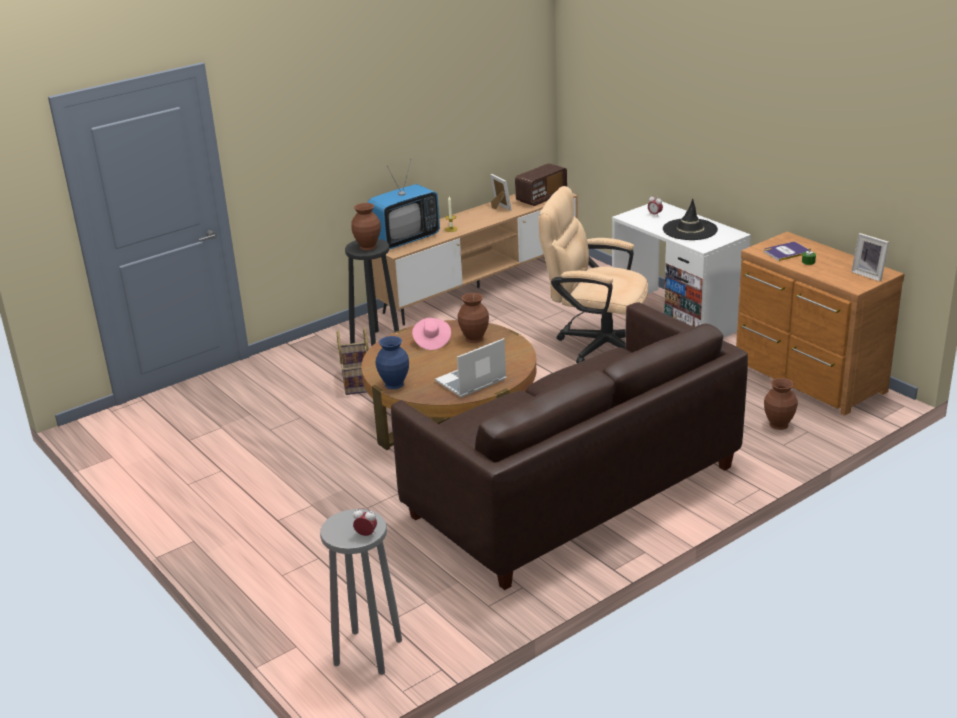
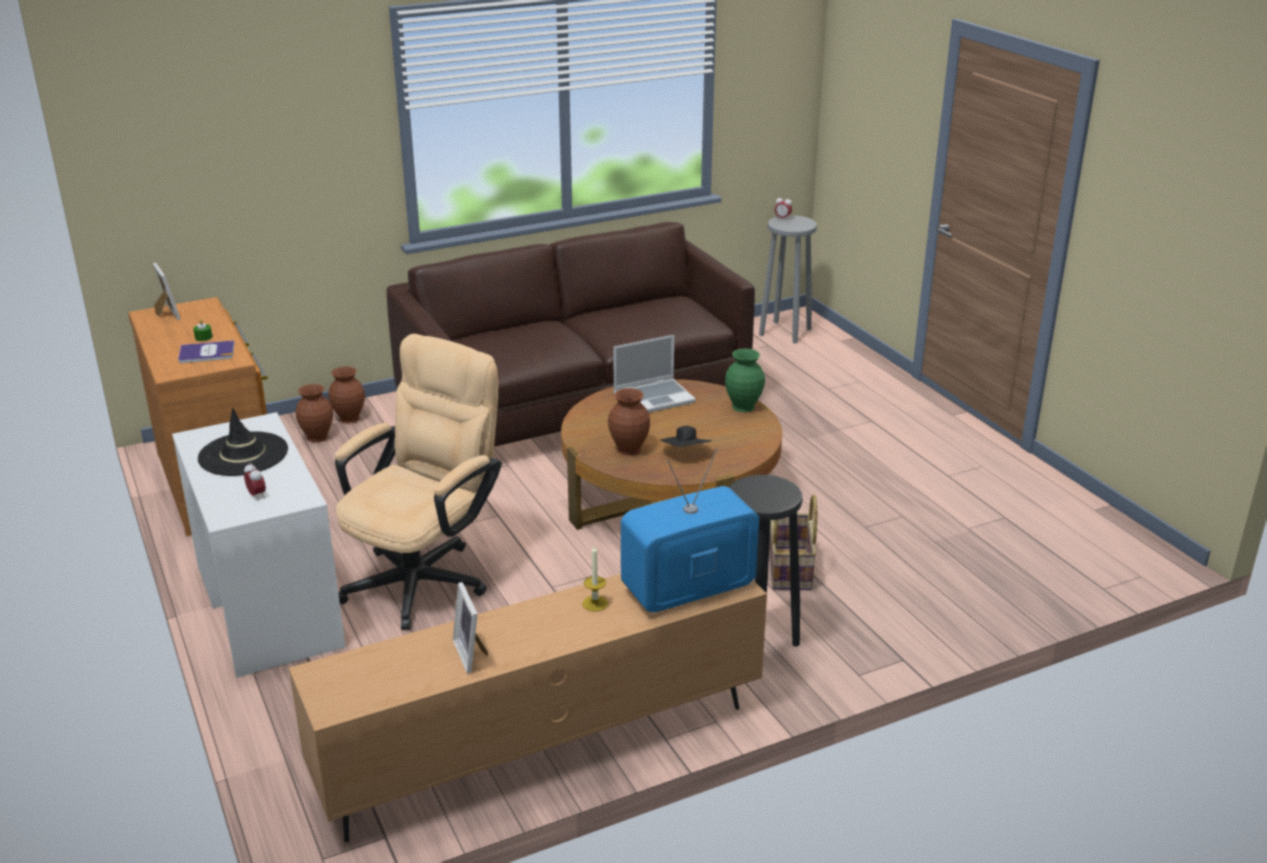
camera: 170 degrees left, 0 degrees up
brown vase [351,203,381,250] -> brown vase moved to [328,367,365,424]
blue vase [376,336,409,389] -> green vase [725,348,765,412]
pink hat [412,318,451,350] -> black hat [660,426,712,447]
radio [515,163,567,206] -> none
beige office chair [538,186,648,363] -> beige office chair turned 90 degrees counterclockwise [335,334,502,630]

